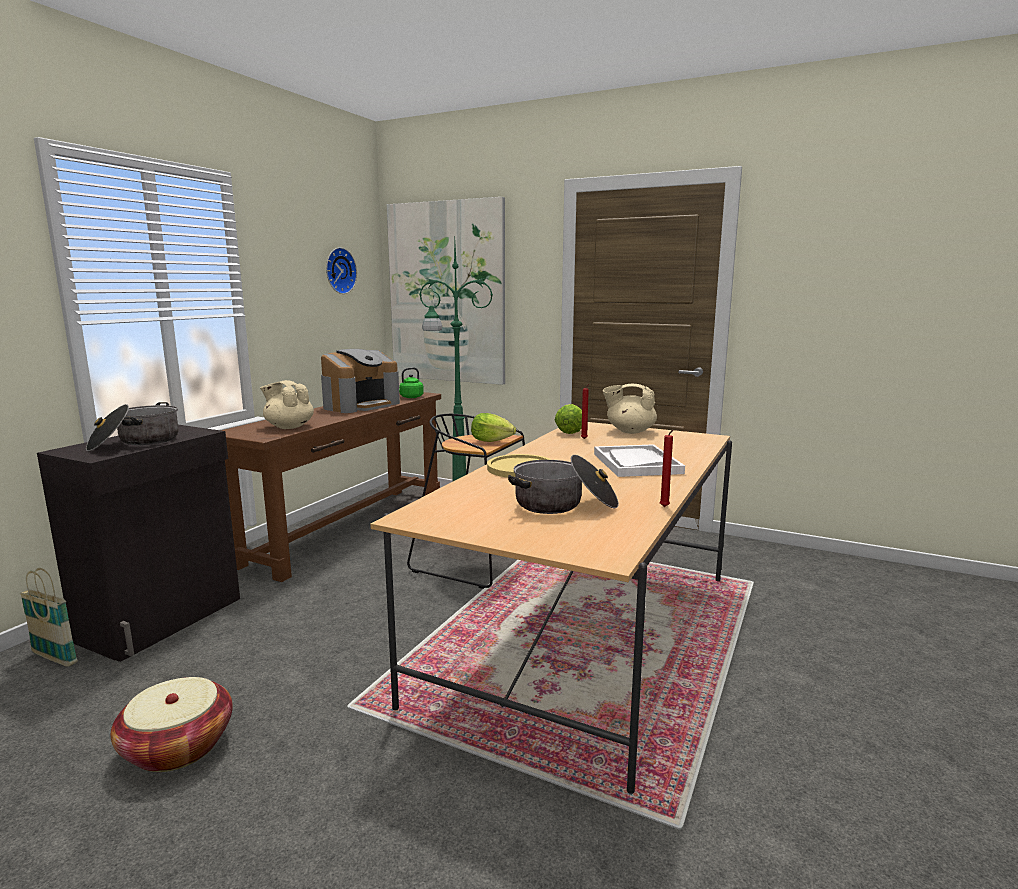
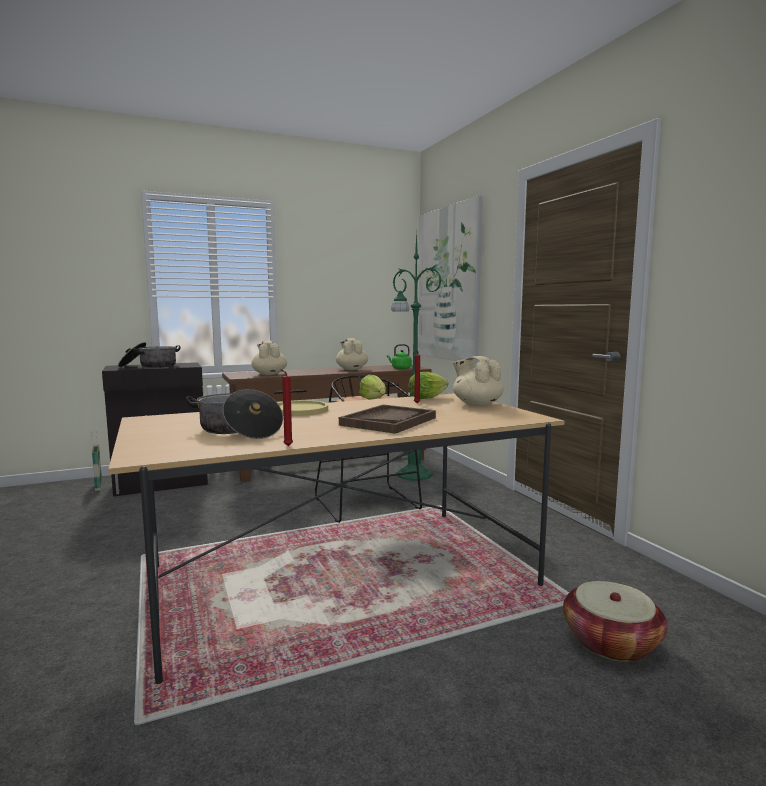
camera: 40 degrees right, 5 degrees down
basket [111,677,233,772] -> basket moved to [563,581,668,662]
coffee machine [321,349,400,413] -> beige teapot [336,338,368,370]
wall clock [326,247,357,294] -> none
white tray [594,444,685,477] -> brown tray [339,405,436,434]

